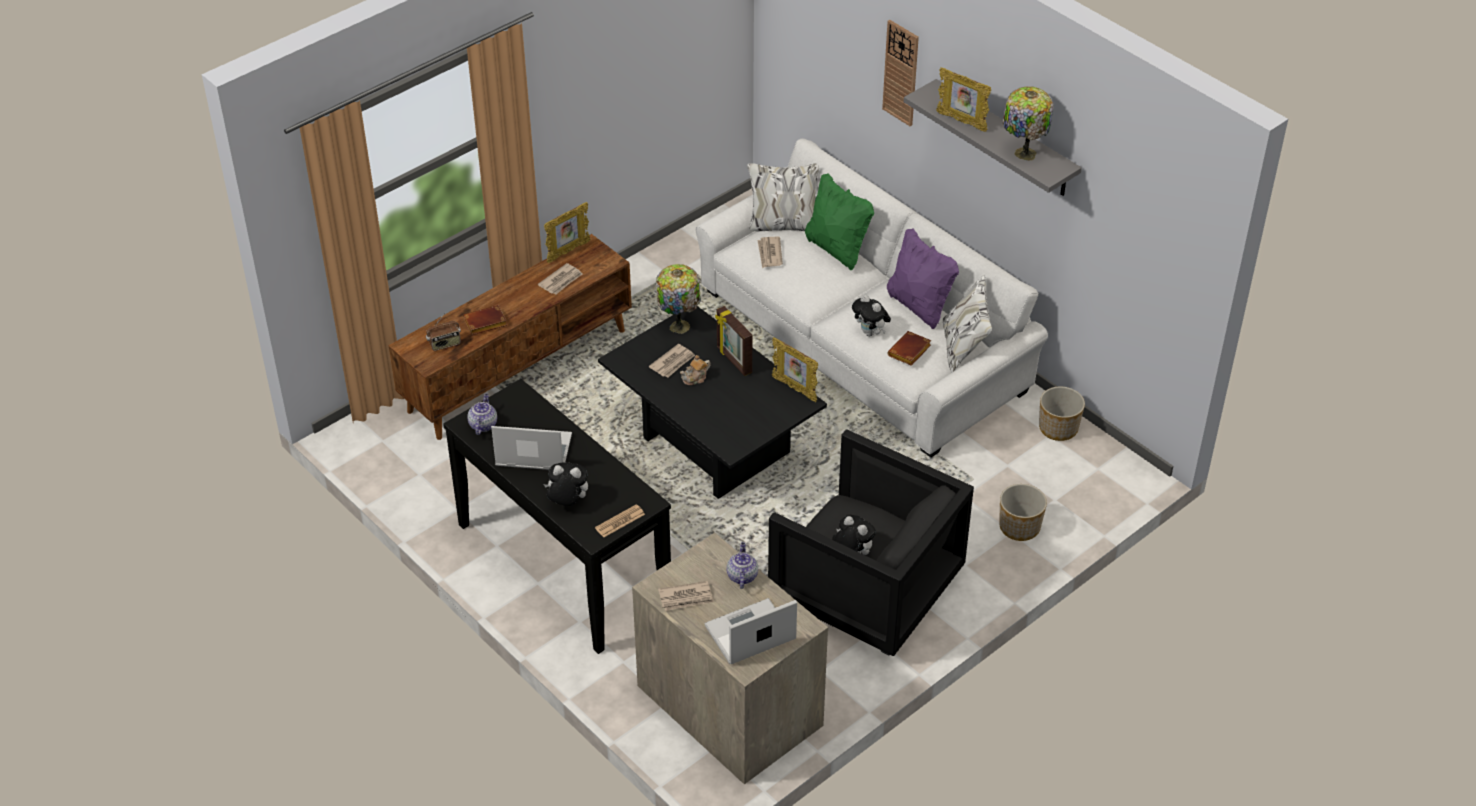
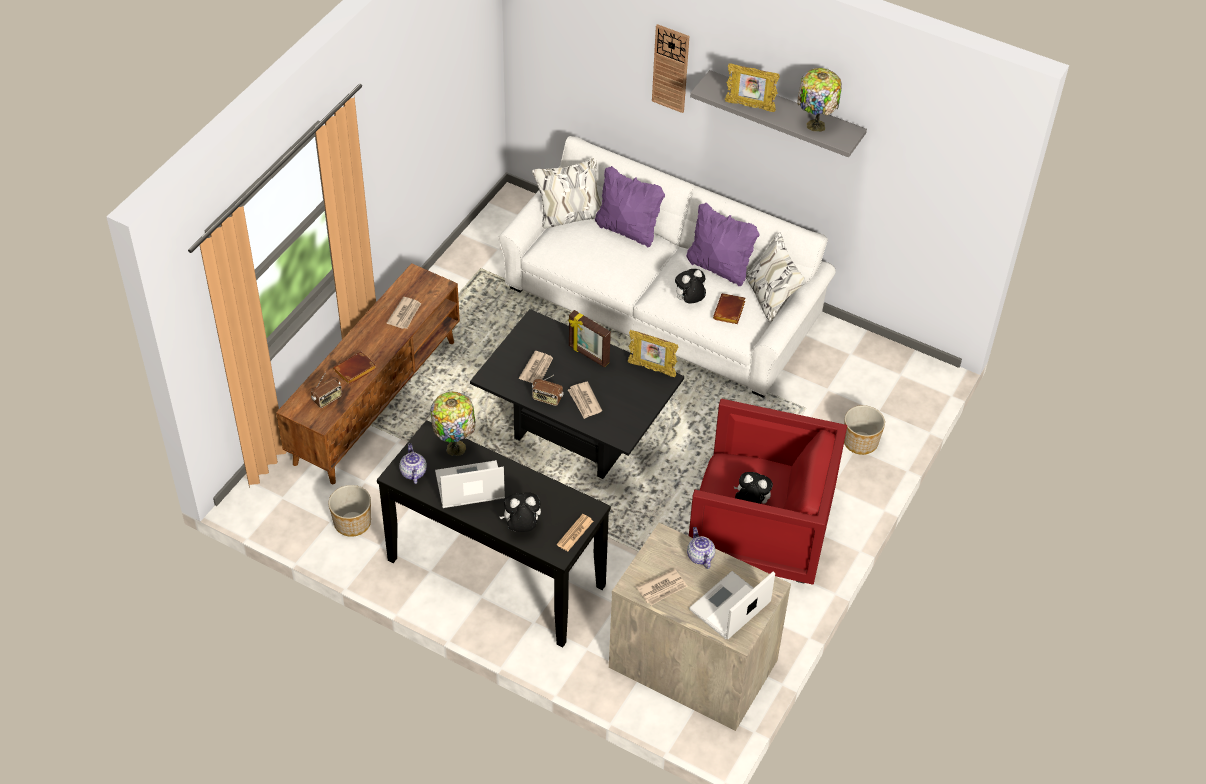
camera: 20 degrees left, 5 degrees up
picture frame [544,202,590,263] -> none
table lamp [656,264,701,334] -> table lamp moved to [431,391,476,456]
teapot [680,355,711,385] -> none
newspaper [757,237,783,268] -> newspaper moved to [568,382,602,419]
black armchair [768,429,974,656] -> red armchair [689,399,847,585]
green pillow [805,173,874,270] -> purple pillow [595,166,665,247]
plush toy [852,295,891,336] -> plush toy turned 120 degrees clockwise [673,269,706,304]
planter [1039,386,1085,441] -> planter moved to [328,485,371,537]
none -> radio [532,375,564,406]

